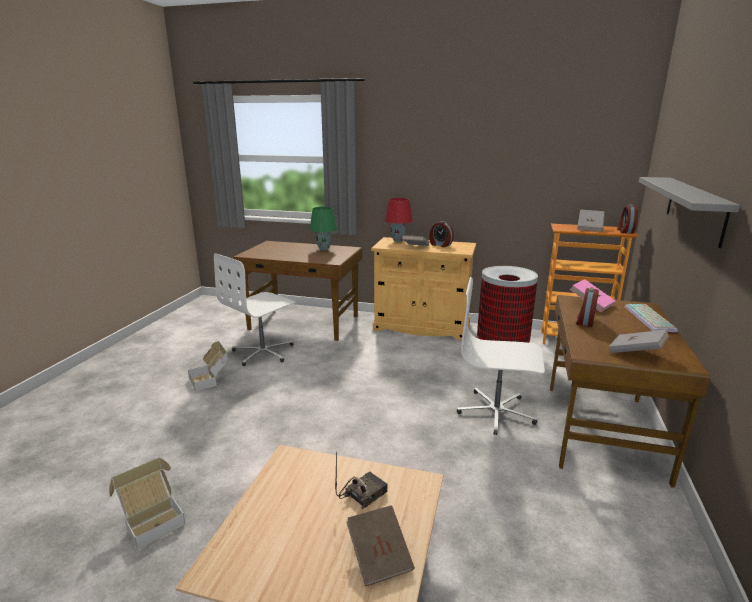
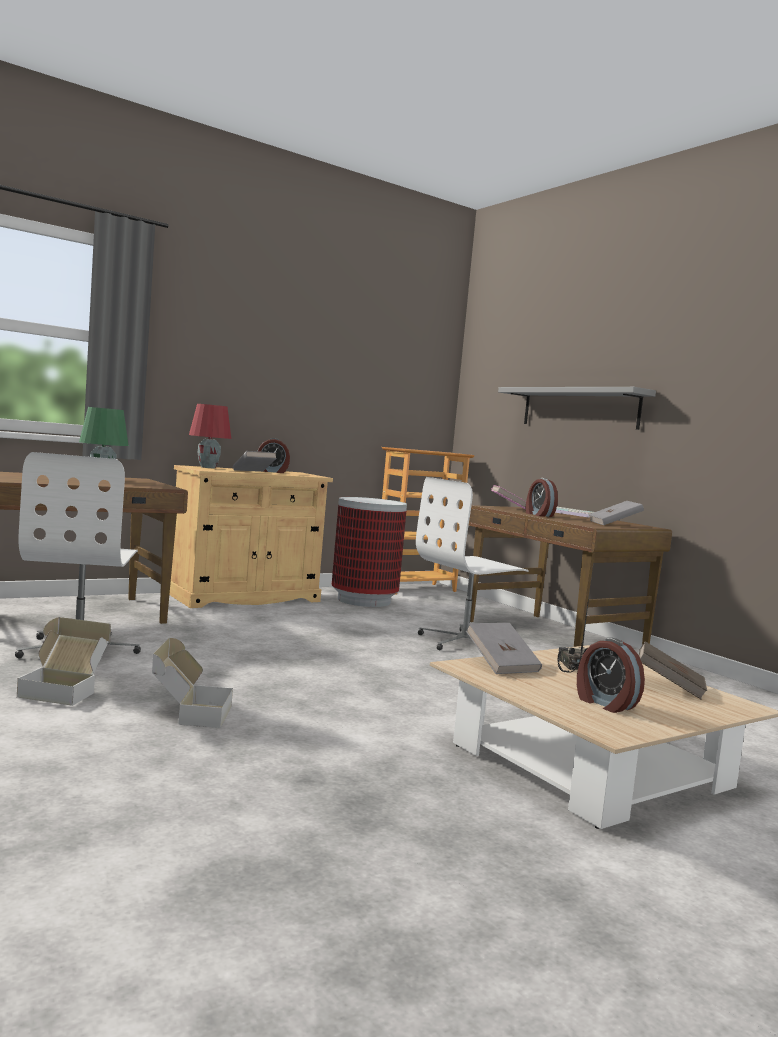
camera: 50 degrees left, 15 degrees down
cardboard box [109,457,185,550] -> cardboard box moved to [152,638,233,728]
grey book [577,210,605,232] -> grey book moved to [466,623,542,674]
alarm clock [617,204,638,234] -> alarm clock moved to [577,638,645,713]

